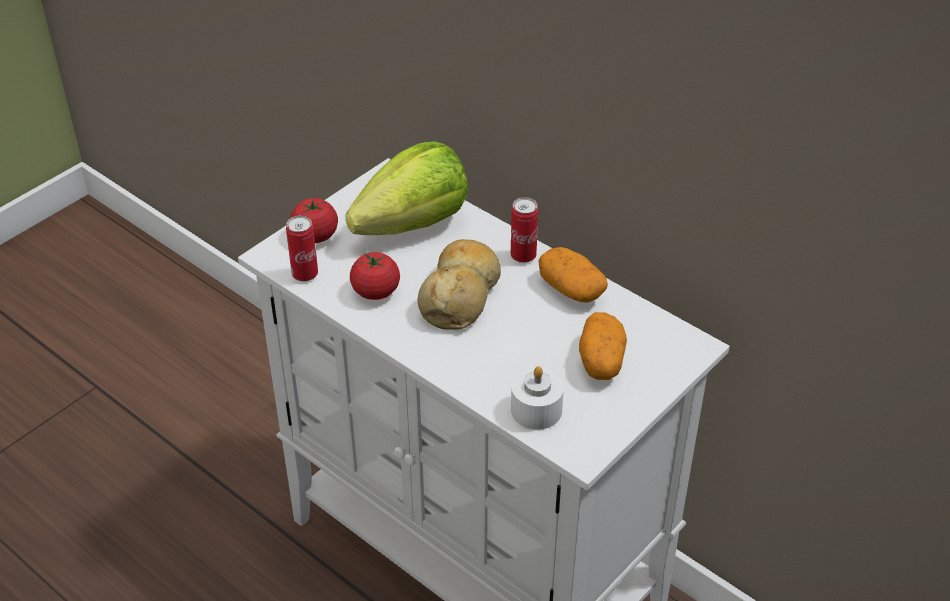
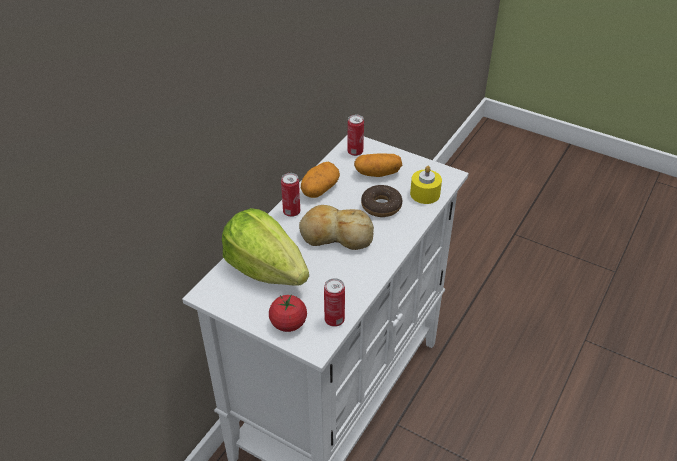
camera: 100 degrees left, 0 degrees up
tomato [350,252,400,300] -> none
white candle [511,366,564,430] -> yellow candle [410,166,442,204]
none -> can [347,115,364,156]
none -> donut [361,185,402,217]

